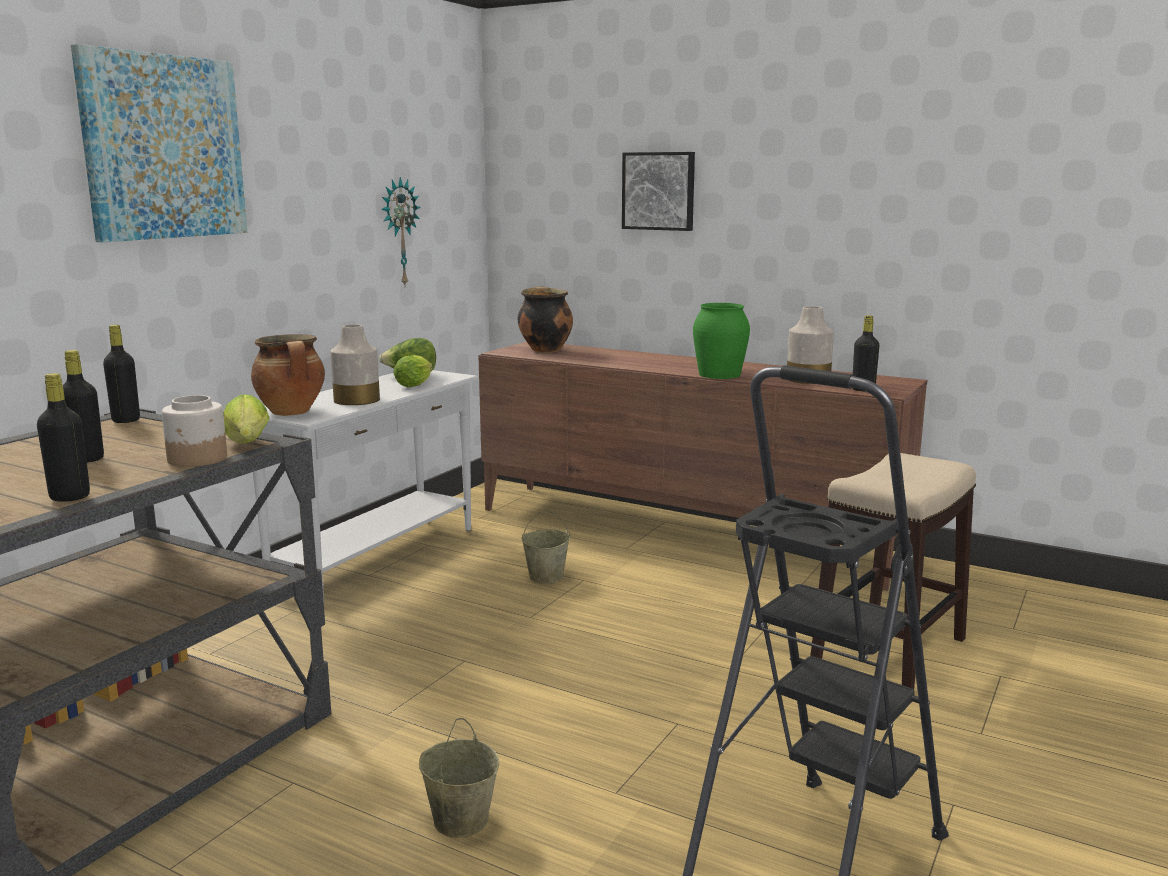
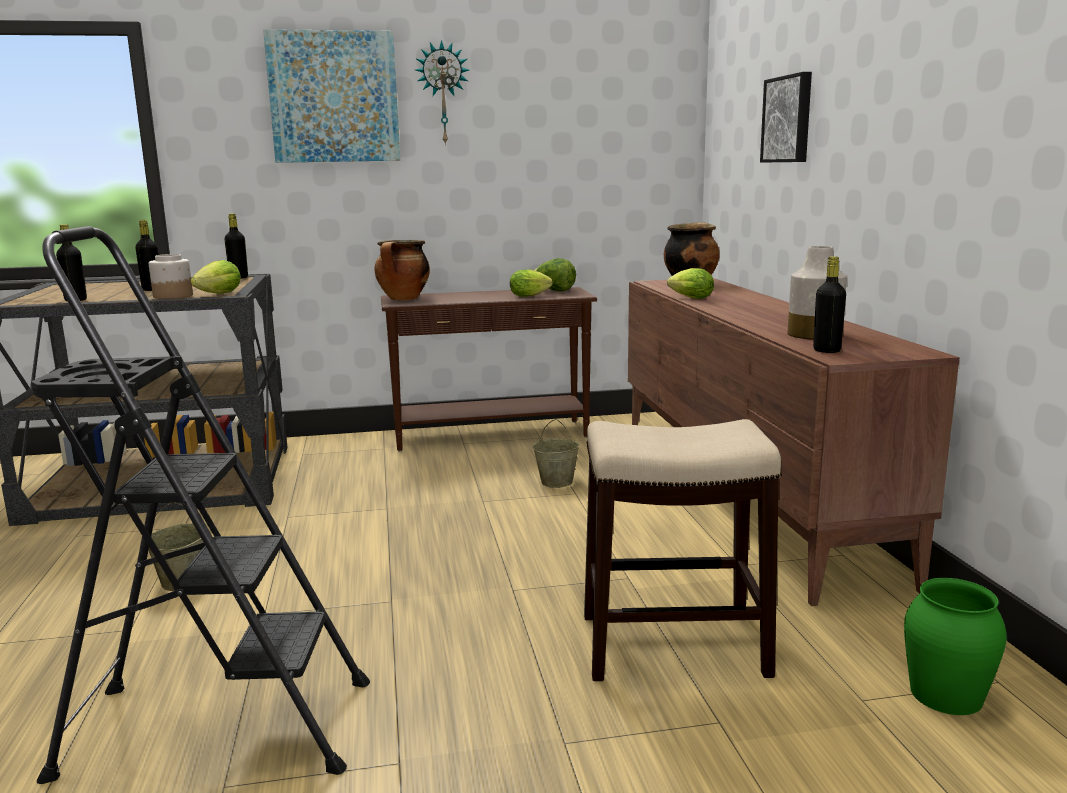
camera: 50 degrees right, 0 degrees up
white console table [253,370,478,601] -> brown console table [381,287,597,451]
beige vase [330,324,380,405] -> none
wall clock [381,177,421,288] -> wall clock moved to [416,40,469,145]
green vase [693,303,750,379] -> green vase moved to [904,578,1007,715]
none -> lettuce [667,268,714,299]

